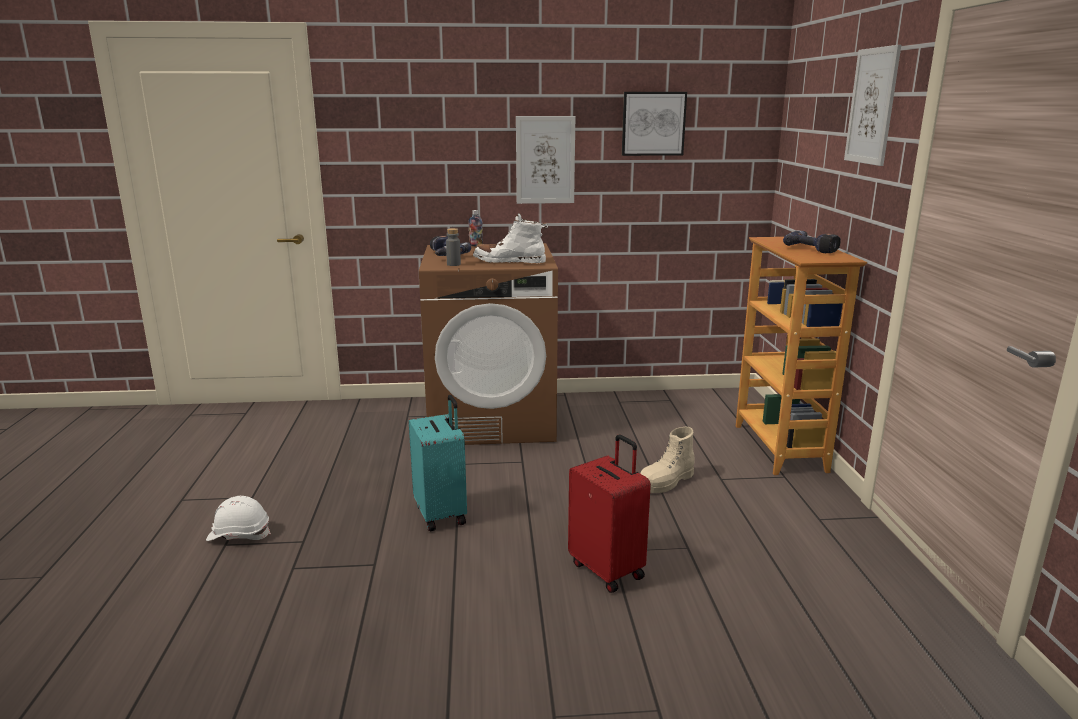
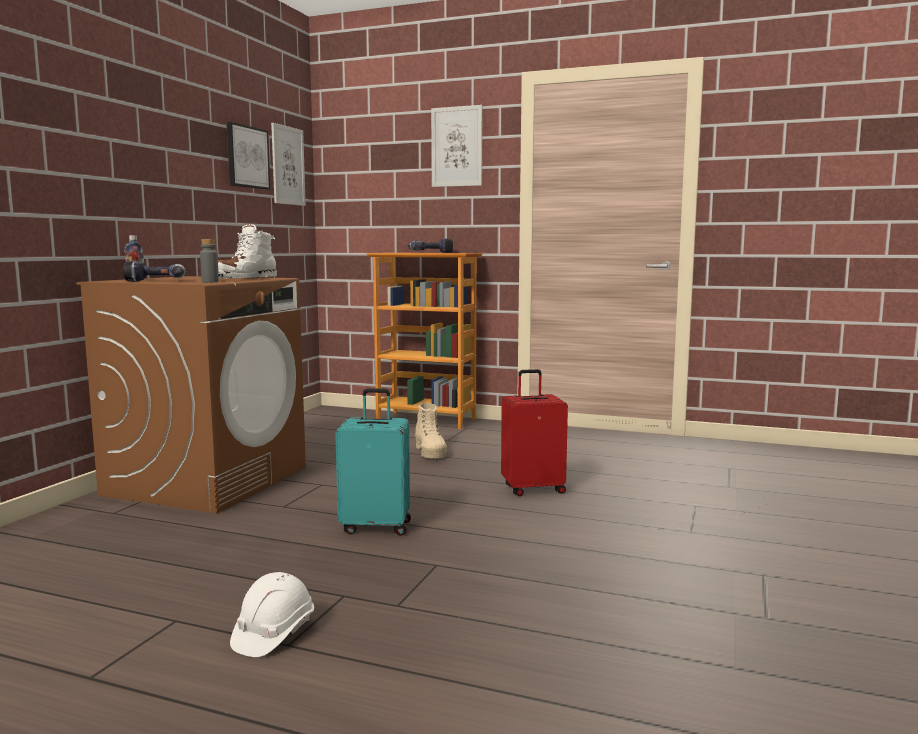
camera: 65 degrees left, 10 degrees down
picture [516,116,575,204] -> picture moved to [271,123,306,206]

